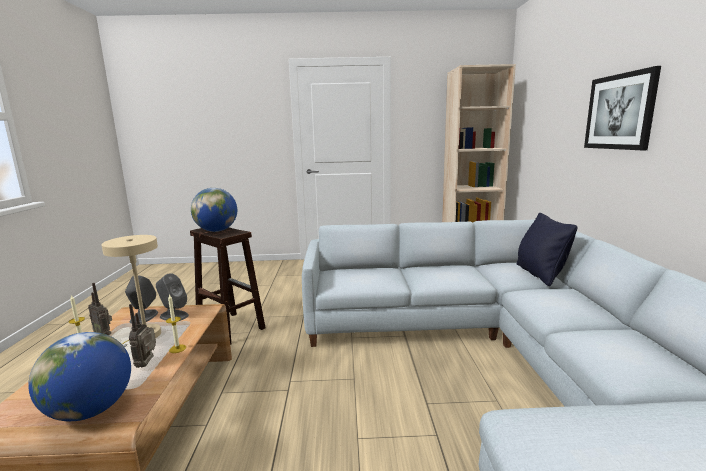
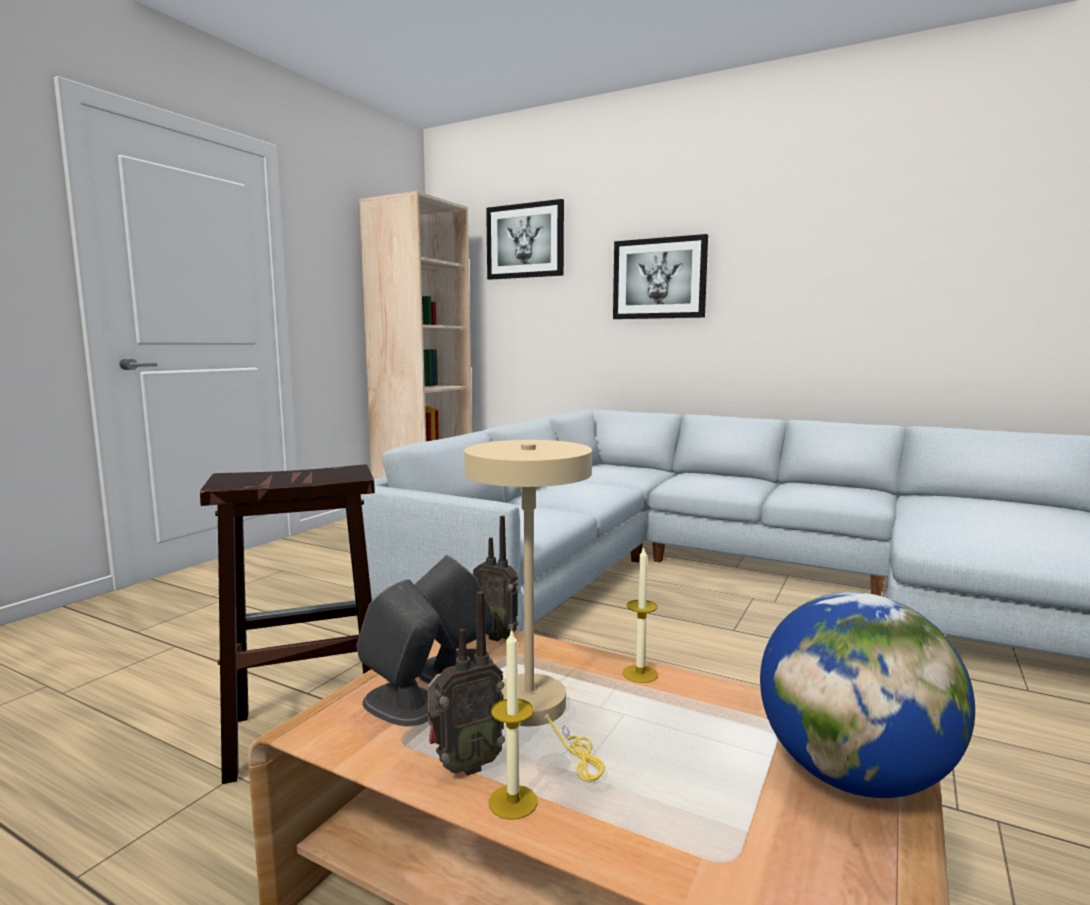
camera: 60 degrees left, 5 degrees down
radio [129,304,156,368] -> radio moved to [473,516,519,641]
globe [191,188,237,232] -> none
black pillow [517,213,578,286] -> none
none -> picture [486,199,564,280]

